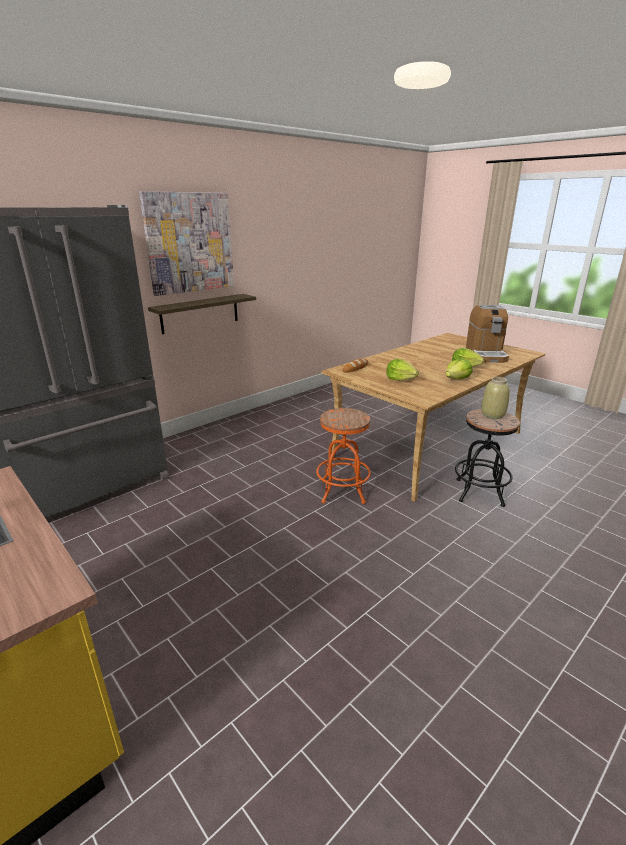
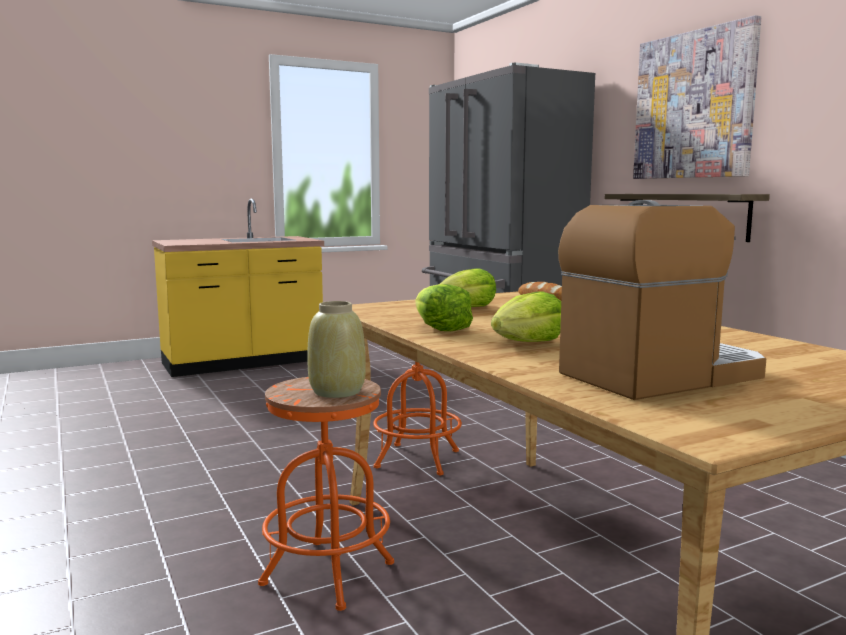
camera: 105 degrees right, 15 degrees down
black stool [455,409,520,507] -> orange stool [258,377,394,611]
coffee machine [466,305,509,363] -> coffee machine turned 135 degrees clockwise [558,200,766,400]

